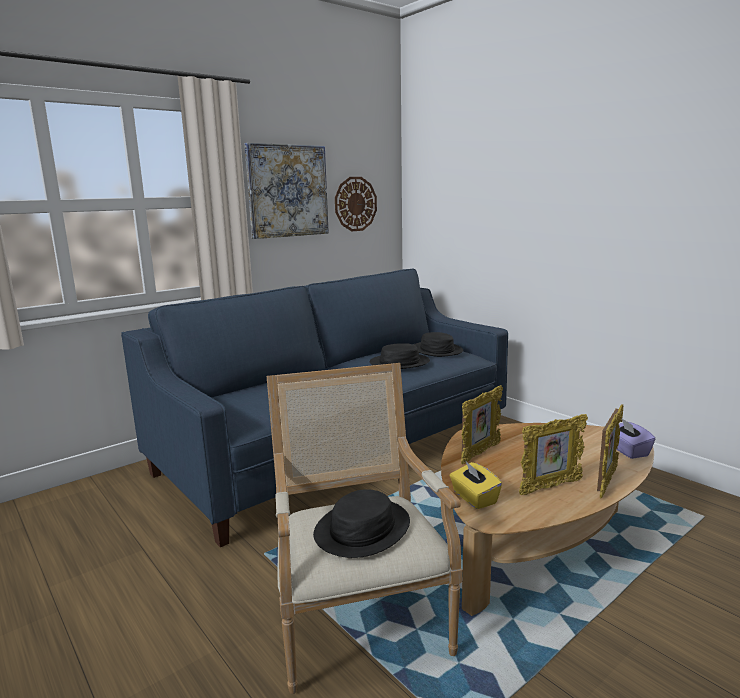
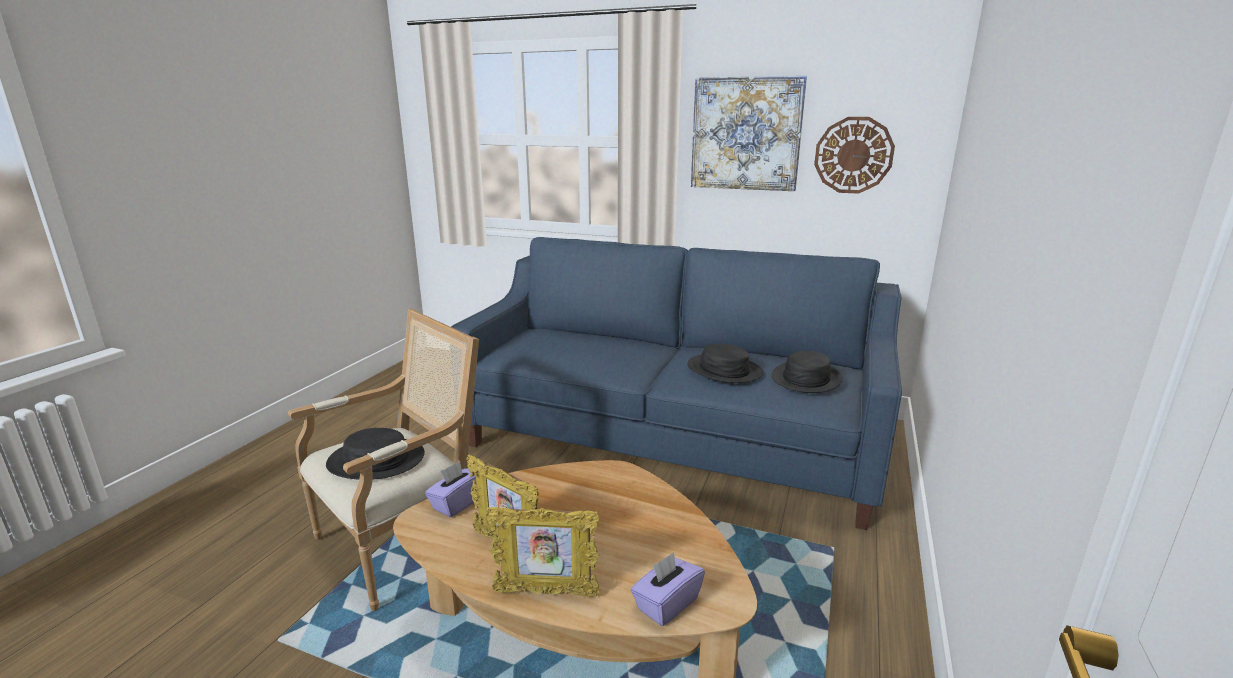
camera: 60 degrees right, 5 degrees up
yellow tissue box [449,462,502,509] -> purple tissue box [425,461,478,517]
picture frame [461,385,503,464] -> none

